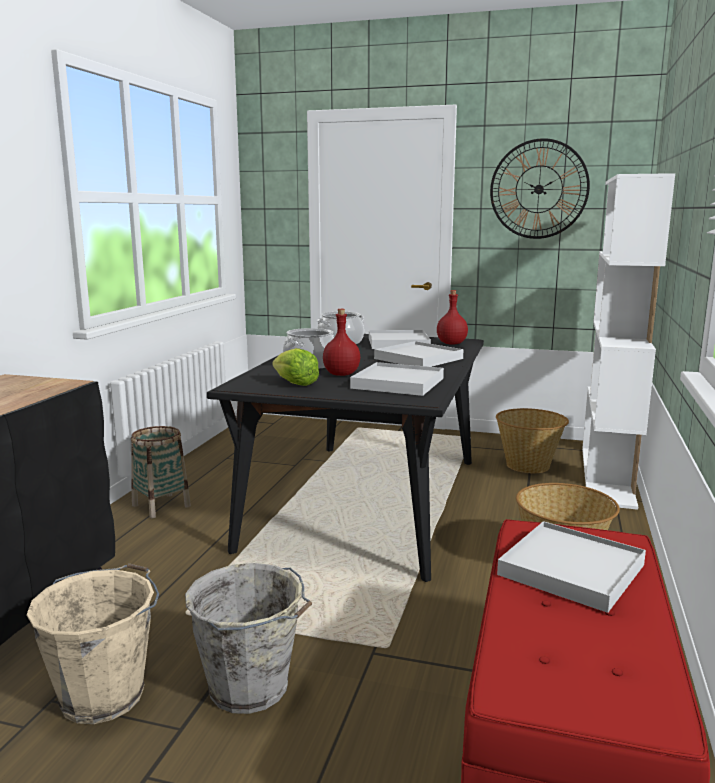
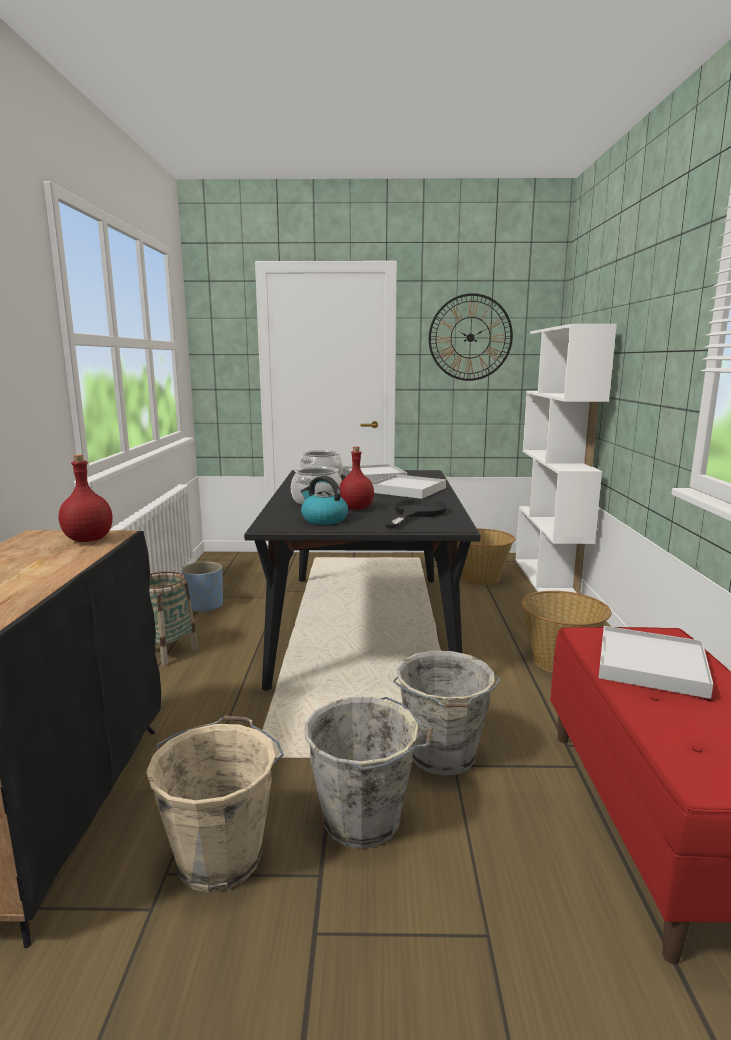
camera: 15 degrees left, 0 degrees up
lettuce [272,348,319,386] -> kettle [301,476,348,525]
white tray [350,362,444,396] -> black frying pan [385,499,448,529]
red bottle [437,290,468,344] -> red bottle moved to [59,454,113,542]
none -> blue planter [181,562,223,613]
none -> grey bucket [393,651,500,776]

